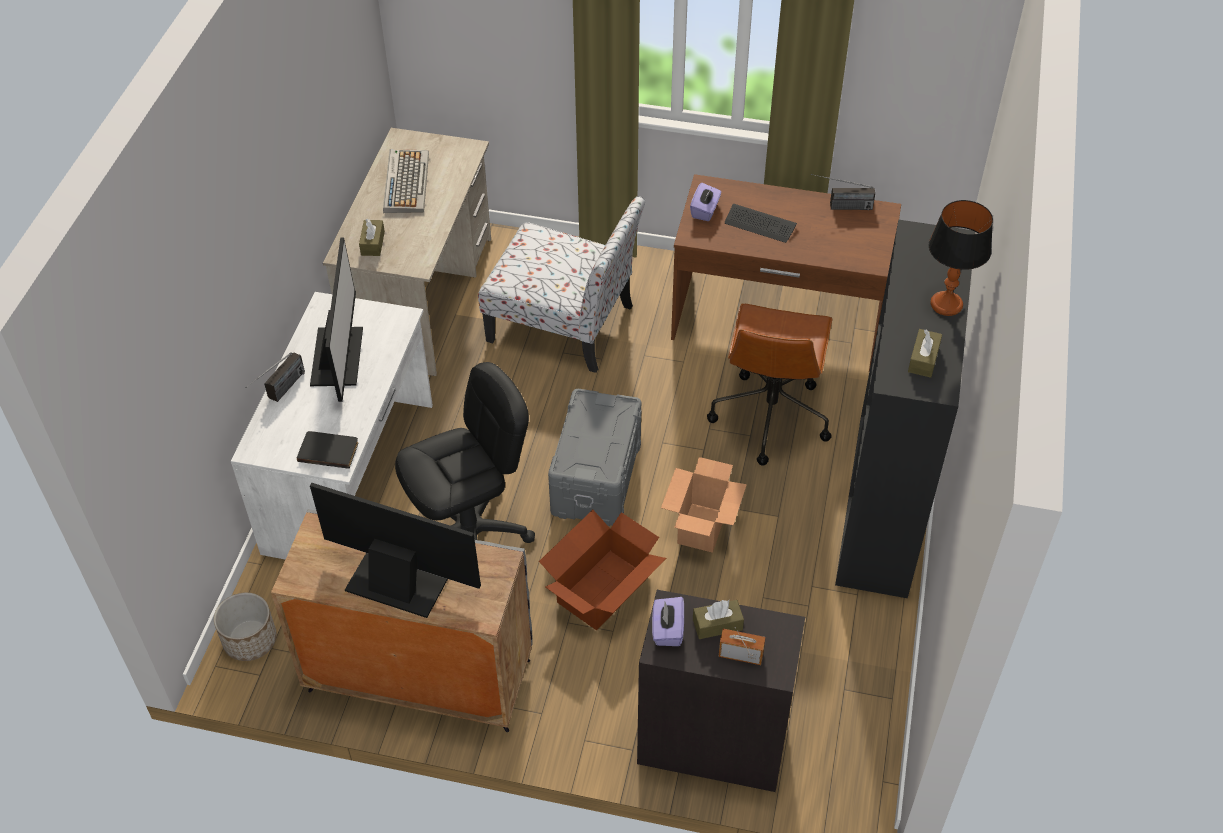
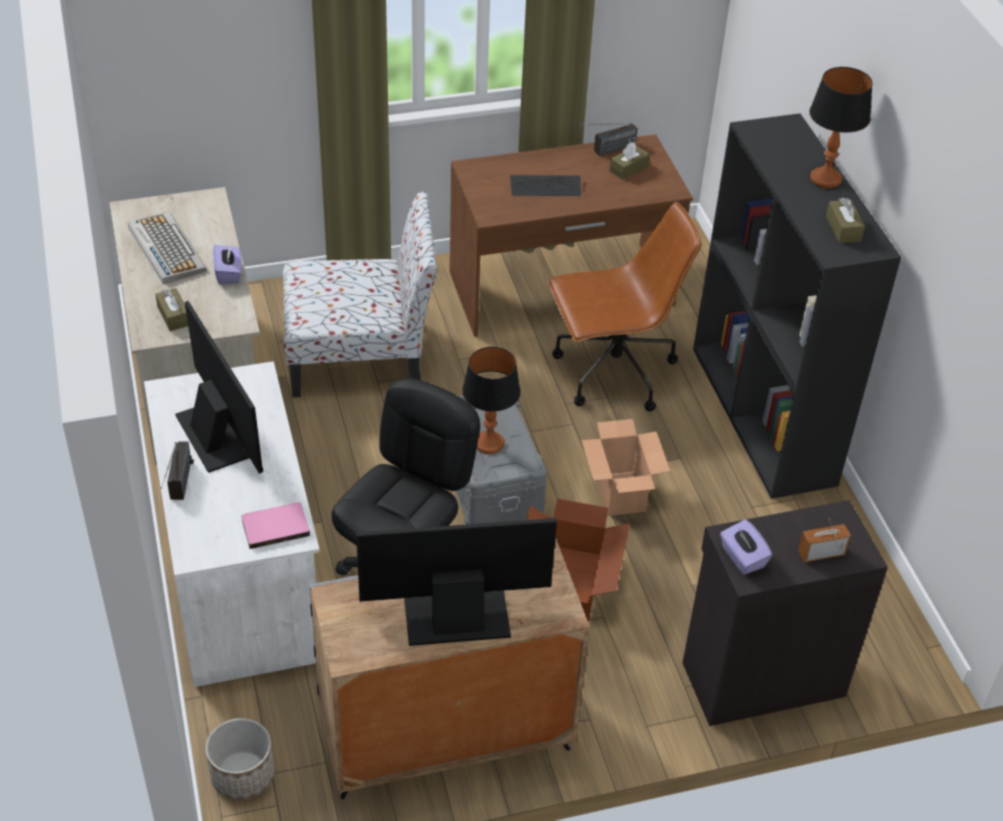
camera: 30 degrees left, 5 degrees down
black book [297,431,358,469] -> pink book [241,503,310,549]
purple tissue box [690,183,721,221] -> purple tissue box moved to [213,244,242,284]
brown tissue box [693,600,744,639] -> brown tissue box moved to [609,143,650,180]
brown office chair [707,303,832,465] -> brown office chair turned 90 degrees counterclockwise [547,202,701,412]
none -> table lamp [462,347,521,454]

